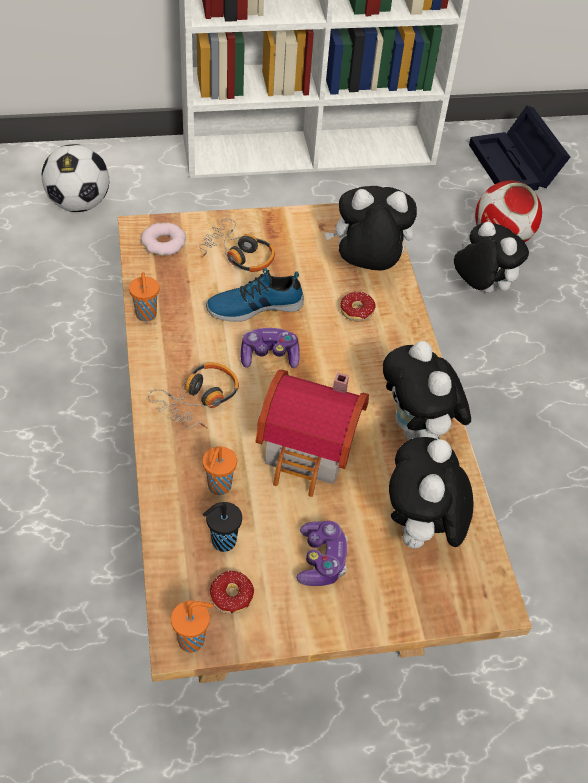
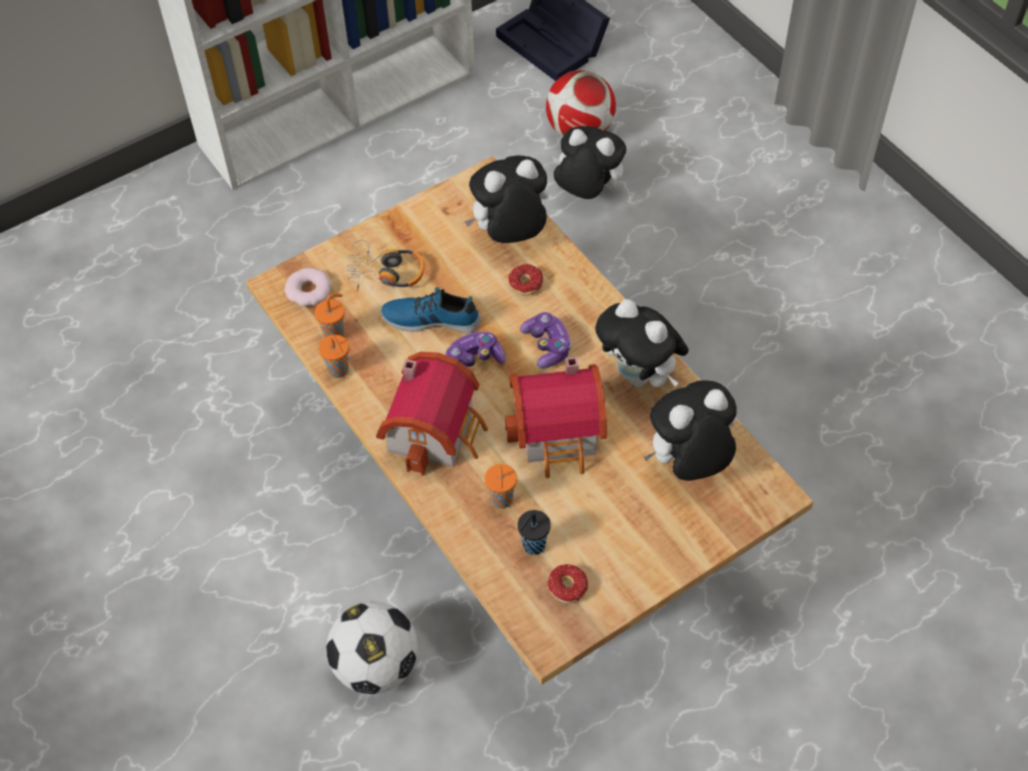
camera: 20 degrees left, 5 degrees up
football [42,144,109,212] -> football moved to [326,602,418,694]
headphones [148,363,239,429] -> toy house [376,352,488,475]
orange cup [171,601,213,652] -> orange cup moved to [315,293,345,337]
shoe [206,268,304,322] -> shoe turned 45 degrees clockwise [381,287,481,334]
game controller [296,521,348,586] -> game controller moved to [520,312,572,368]
plush toy [389,437,473,556] -> plush toy turned 75 degrees clockwise [644,381,737,481]

